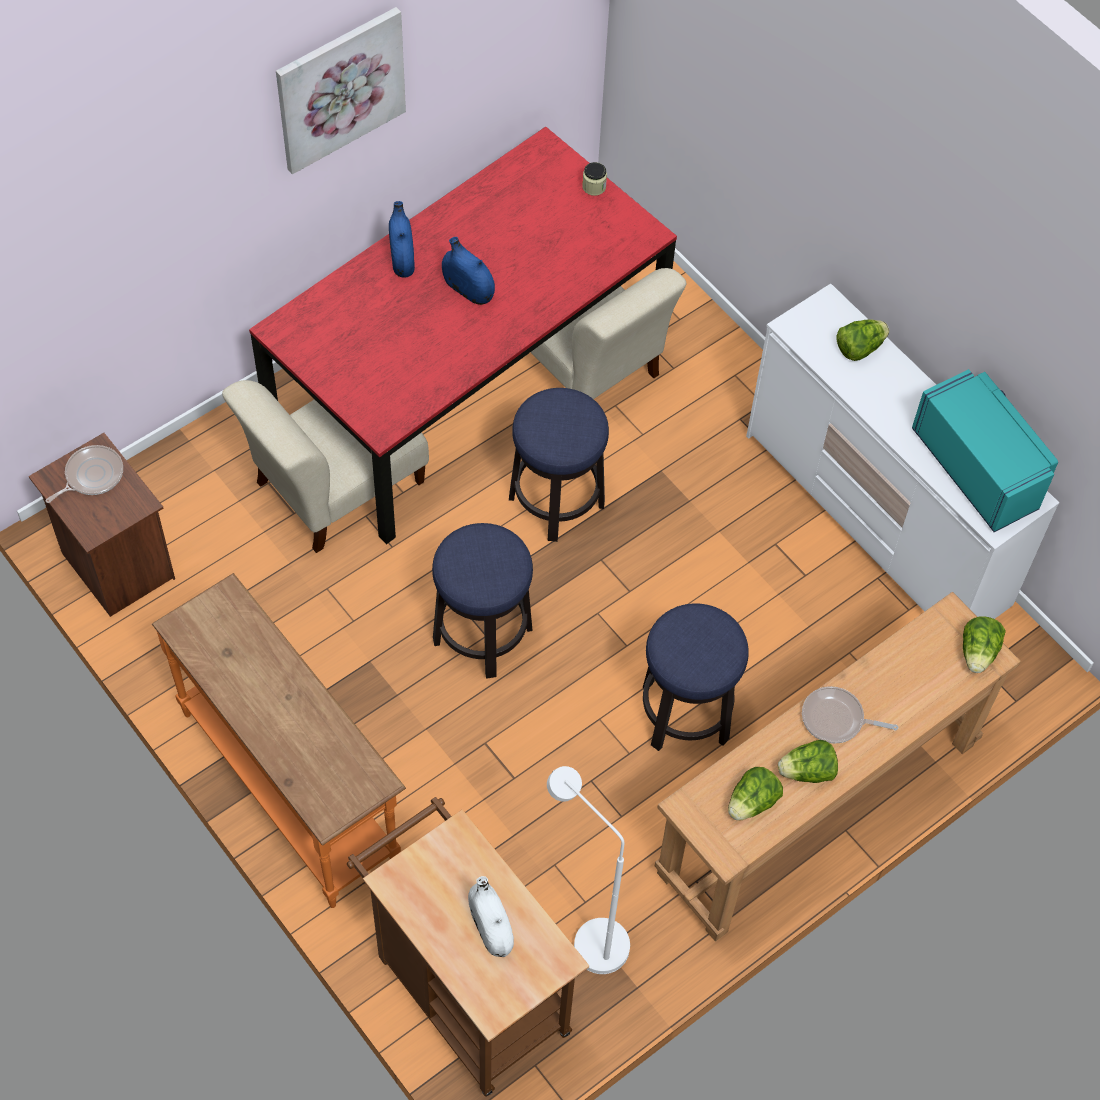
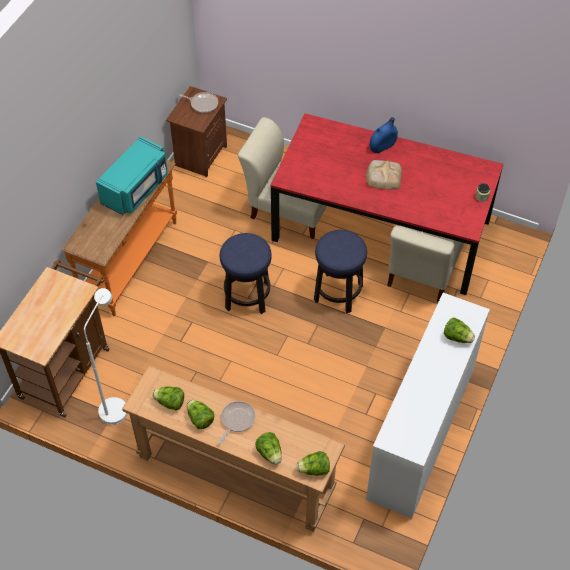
camera: 65 degrees right, 5 degrees down
picture [276,7,406,174] -> none
blue vase [442,237,495,305] -> bread [366,160,402,189]
white vase [468,876,514,957] -> none
stool [643,603,749,751] -> none
frying pan [802,686,898,743] -> frying pan turned 45 degrees clockwise [218,401,256,444]
turquoise microwave [912,369,1058,532] -> turquoise microwave moved to [96,136,168,215]
none -> lettuce [255,432,282,465]

